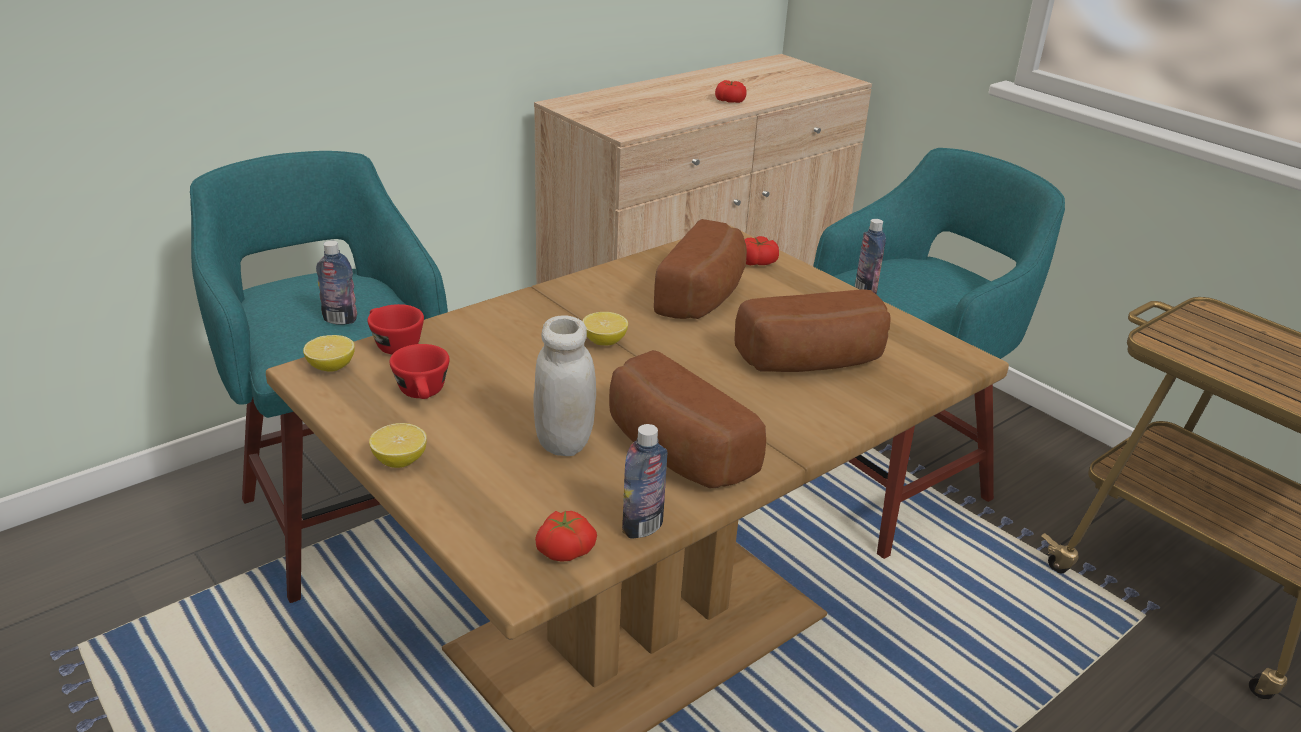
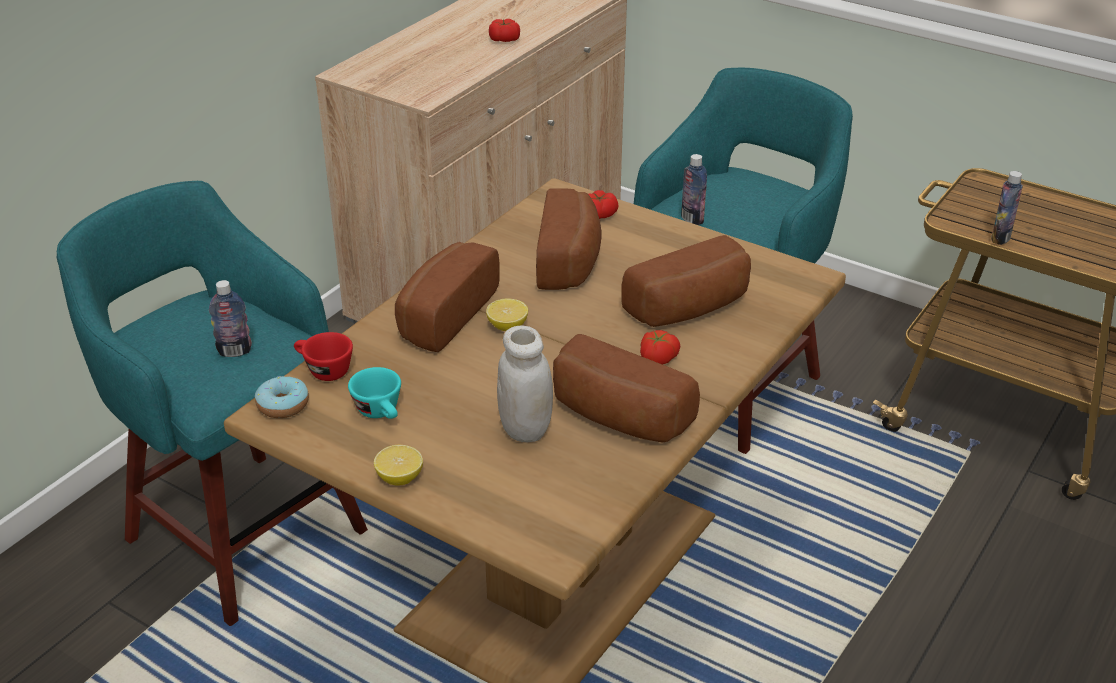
camera: 15 degrees left, 5 degrees up
lemon [303,335,355,372] -> donut [255,376,309,418]
red cup [390,344,450,399] -> turquoise cup [348,367,401,419]
tomato [535,511,597,562] -> tomato moved to [640,330,680,365]
bottle [622,424,668,539] -> bottle moved to [991,171,1023,245]
none -> bread [395,242,500,352]

